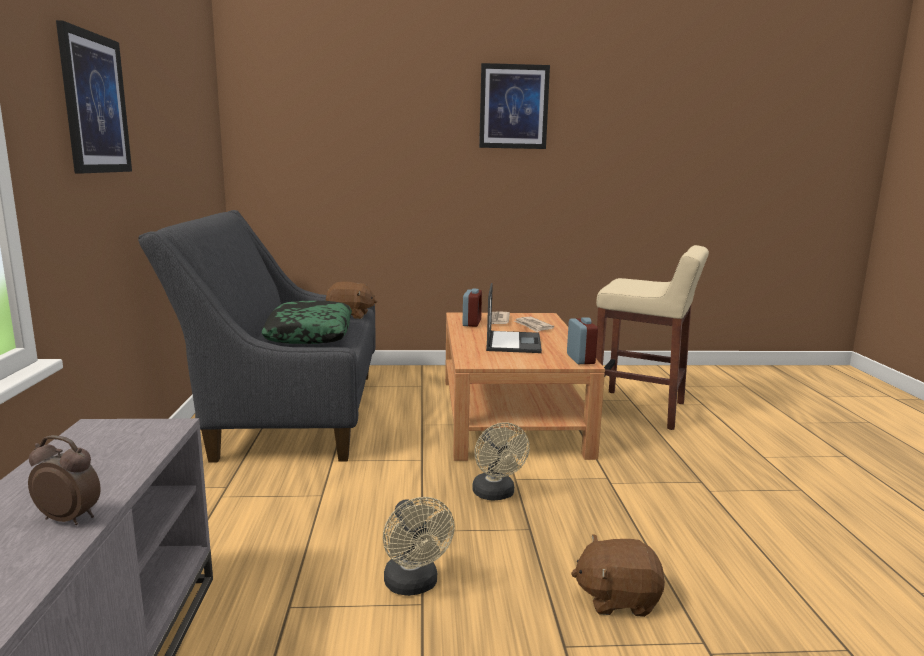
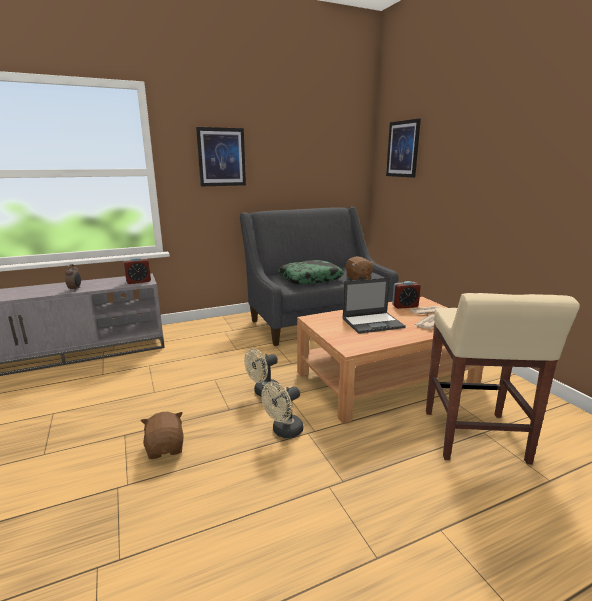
camera: 70 degrees right, 5 degrees up
beige fan [383,497,455,596] -> beige fan moved to [261,382,303,438]
picture [479,63,550,149] -> picture moved to [386,119,421,178]
alarm clock [567,317,598,364] -> alarm clock moved to [123,258,151,284]

